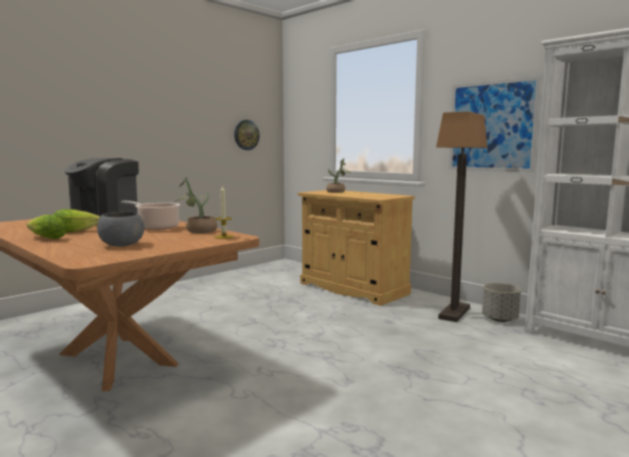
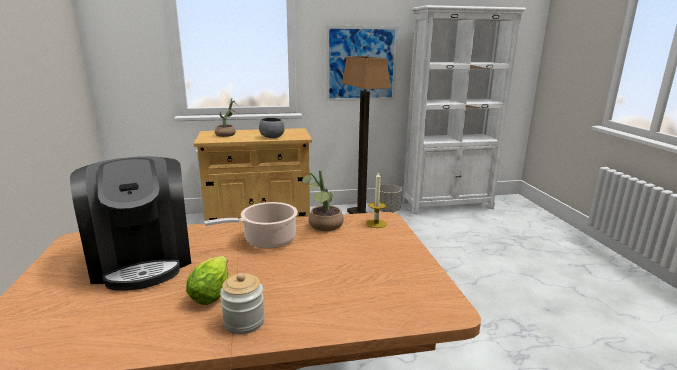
camera: 55 degrees left, 10 degrees up
lettuce [26,215,67,239] -> jar [220,273,265,334]
grey bowl [97,212,144,247] -> grey bowl moved to [259,118,285,138]
wall clock [234,120,260,150] -> none

